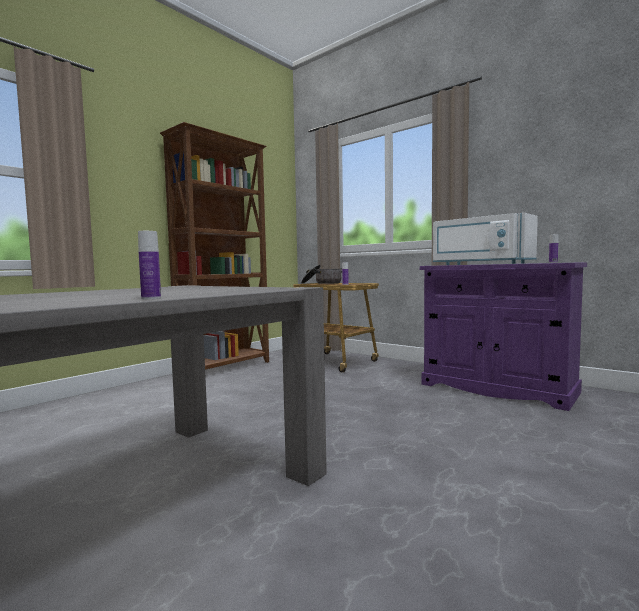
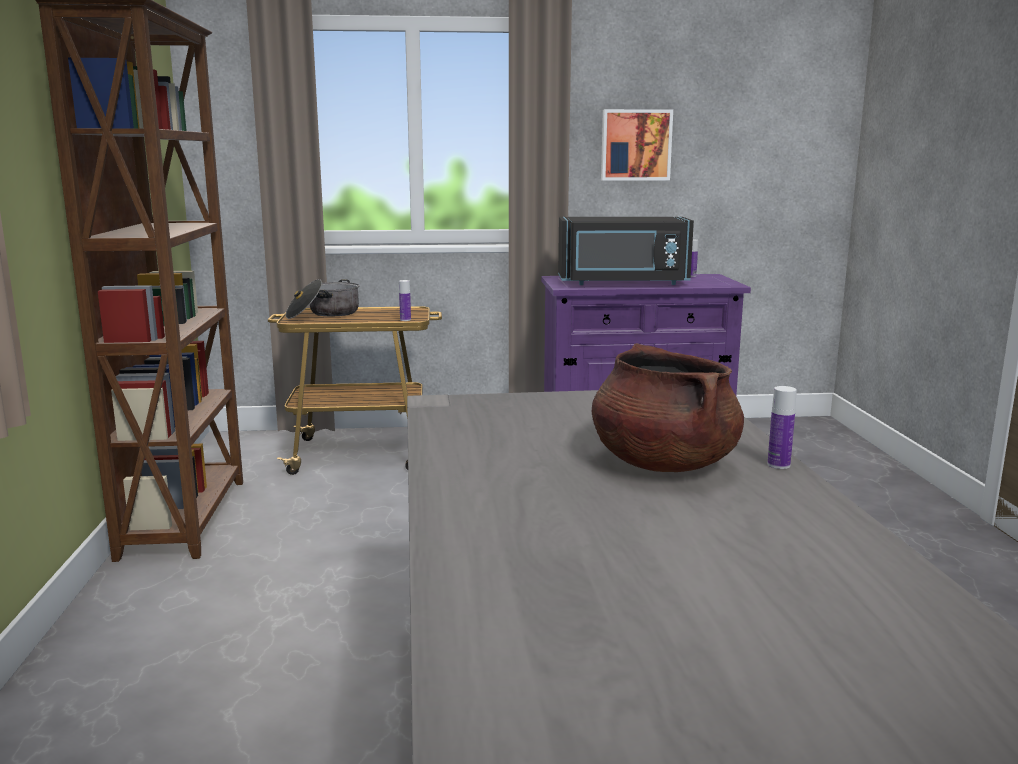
camera: 45 degrees left, 10 degrees up
white microwave [433,213,538,265] -> black microwave [558,217,694,285]
none -> brown cooking pot [592,343,744,472]
none -> picture [601,109,673,181]

